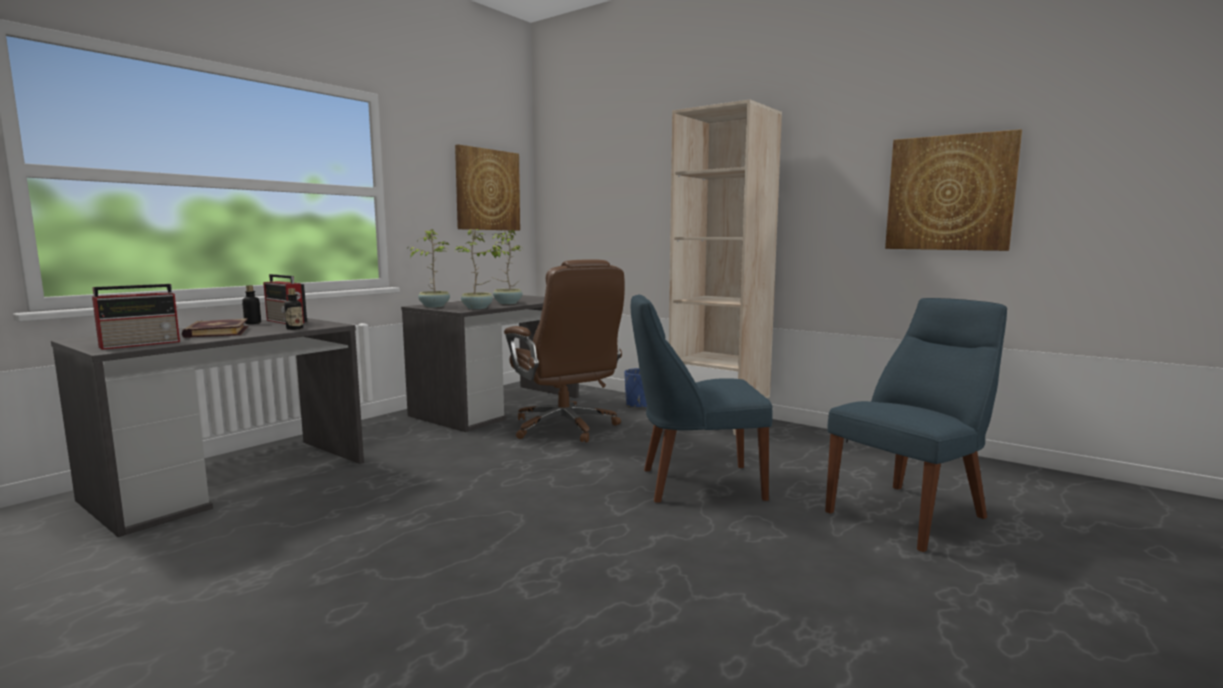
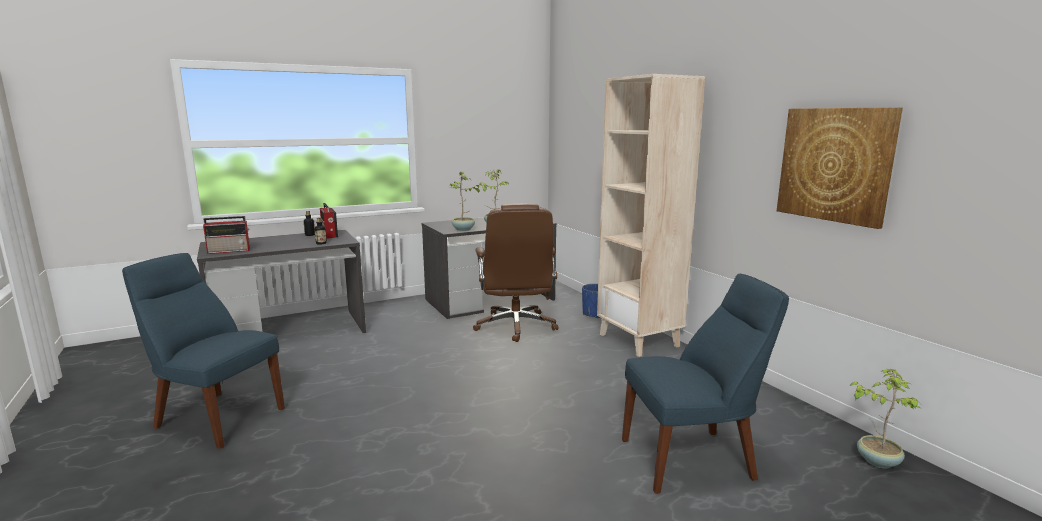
camera: 25 degrees right, 5 degrees up
book [182,318,249,338] -> none
potted plant [410,229,450,308] -> potted plant moved to [850,369,921,468]
picture [455,144,520,231] -> none
blue chair [631,294,773,503] -> blue chair moved to [122,253,285,449]

